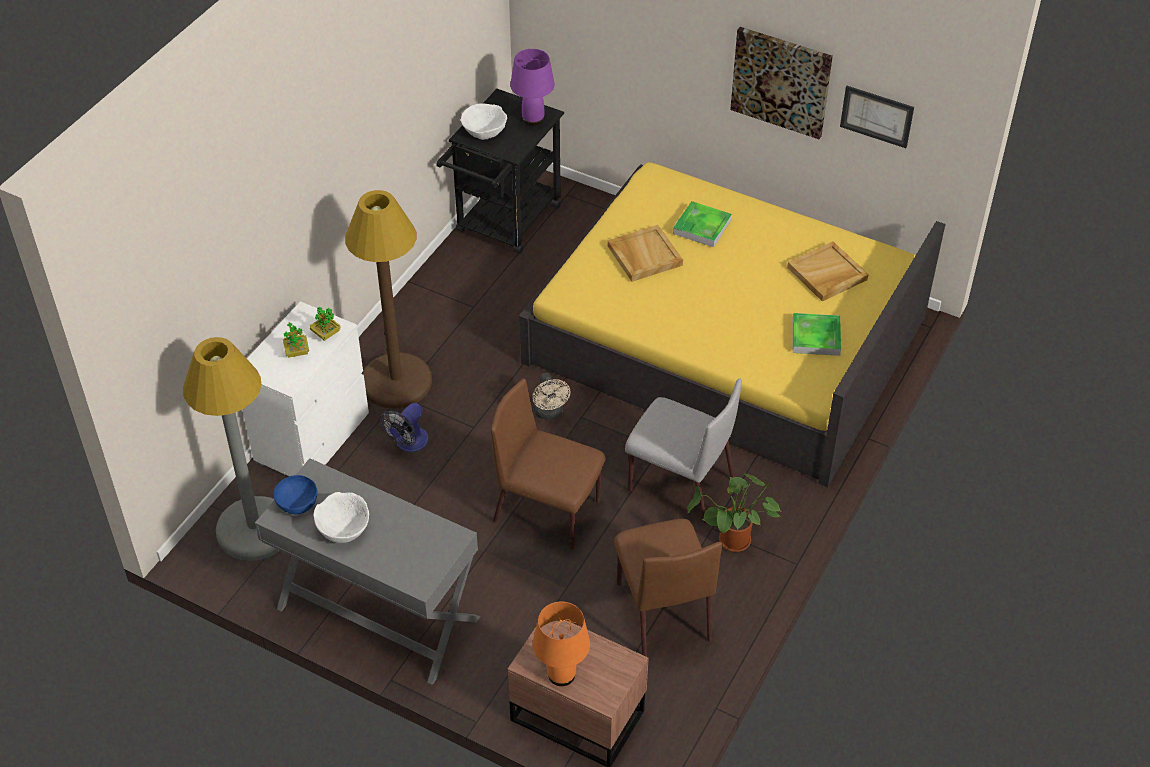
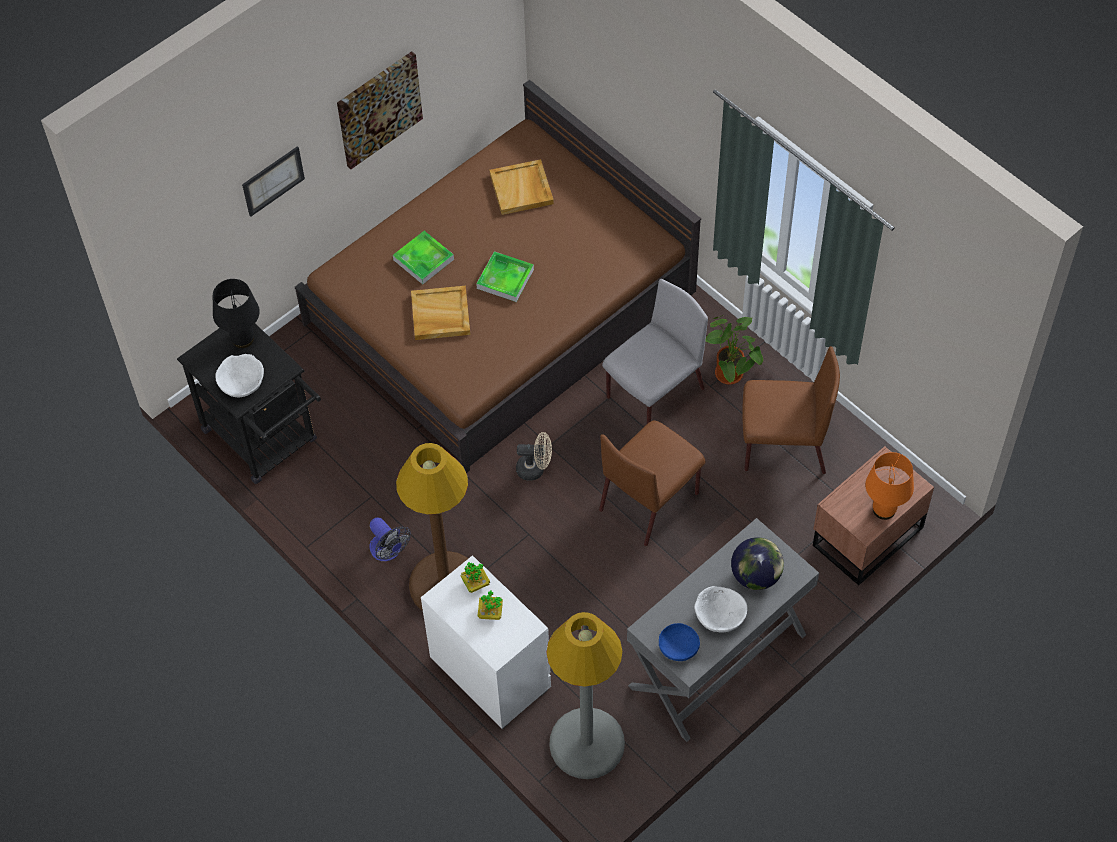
camera: 70 degrees left, 10 degrees up
fan [380,403,428,452] -> fan moved to [369,517,411,561]
purple table lamp [510,49,555,126] -> black table lamp [213,279,260,348]
yellow bed [519,162,946,487] -> brown bed [295,80,701,473]
tray [792,313,841,356] -> tray moved to [476,251,534,302]
picture [840,86,914,148] -> picture moved to [242,146,305,217]
none -> globe [731,537,784,590]

